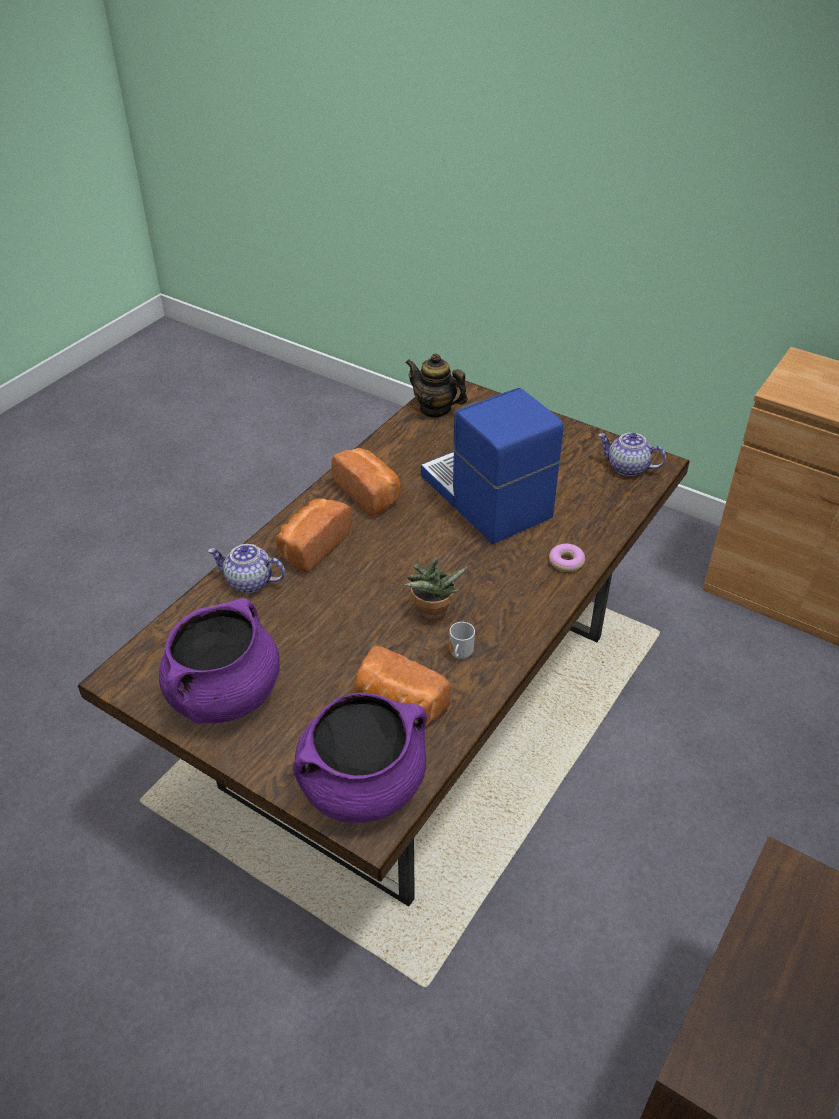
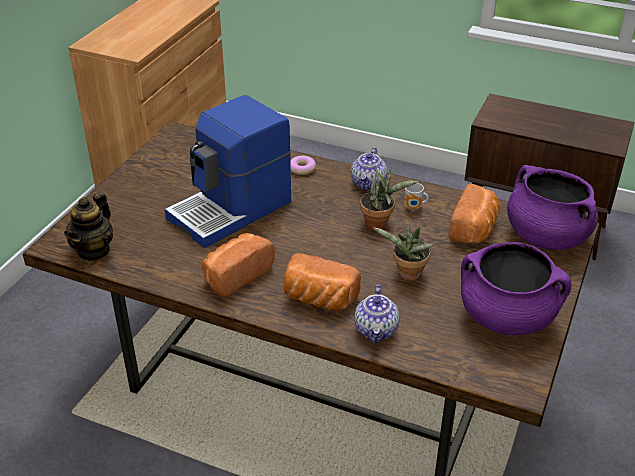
camera: 100 degrees left, 5 degrees down
teapot [598,433,666,476] -> teapot moved to [351,147,387,191]
none -> potted plant [372,226,435,281]

